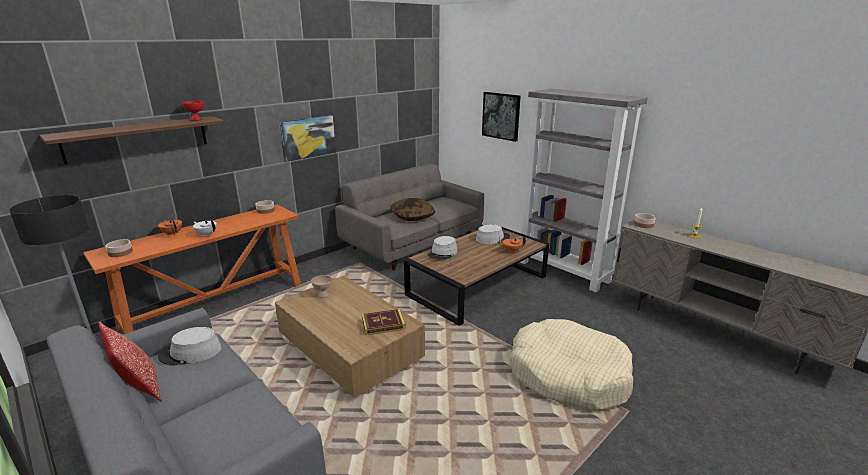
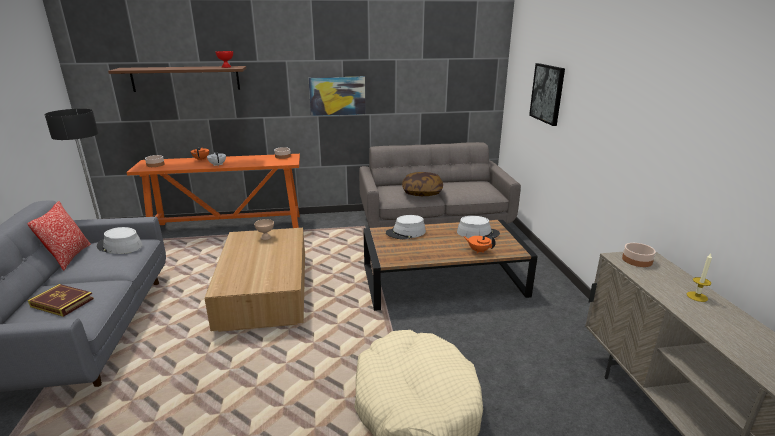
camera: 35 degrees right, 0 degrees up
book [362,309,405,335] -> book moved to [28,284,94,317]
grey bookcase [520,89,647,292] -> none

